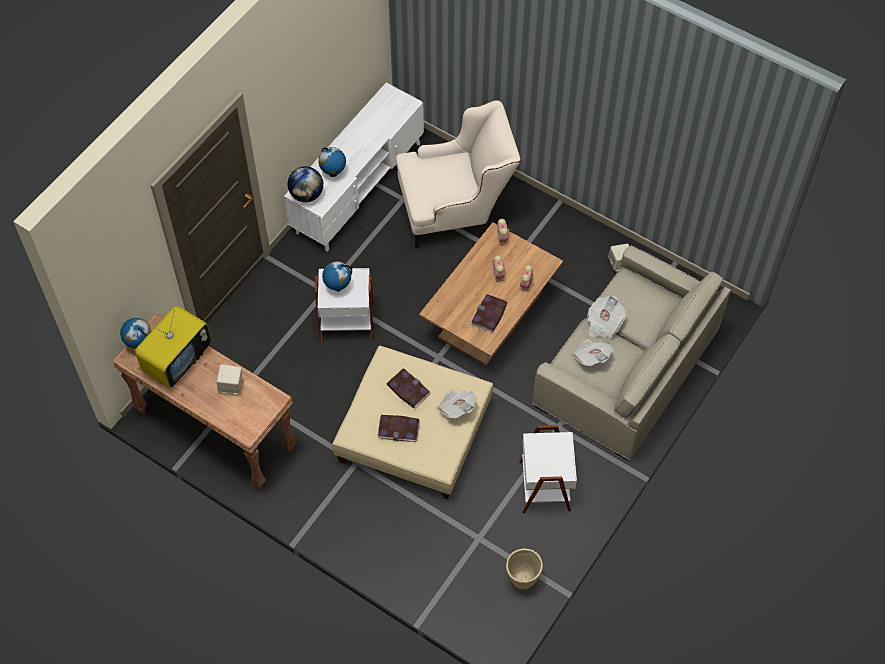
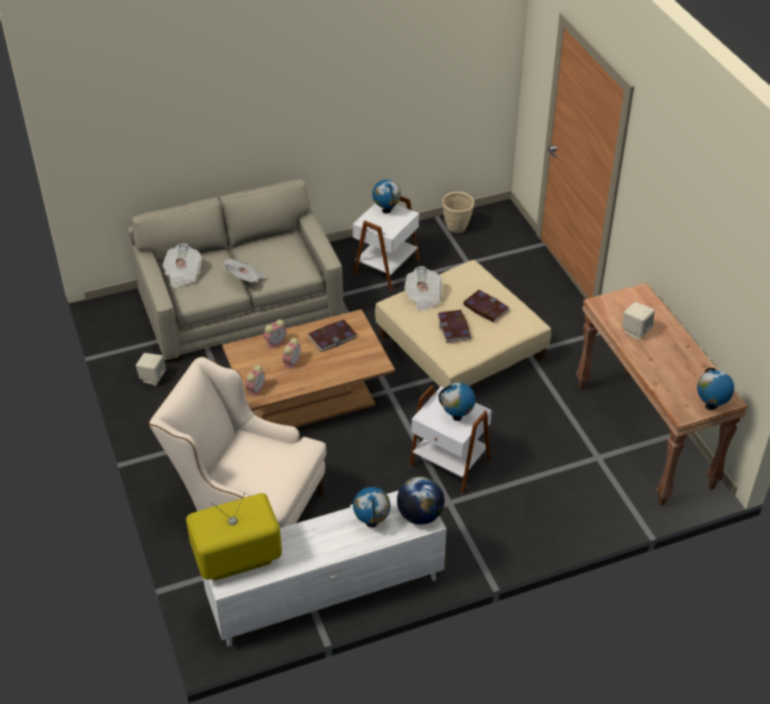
camera: 145 degrees left, 15 degrees down
television [135,306,211,388] -> television moved to [186,493,282,581]
newspaper [572,339,614,366] -> newspaper moved to [163,243,202,288]
none -> globe [372,180,401,213]

